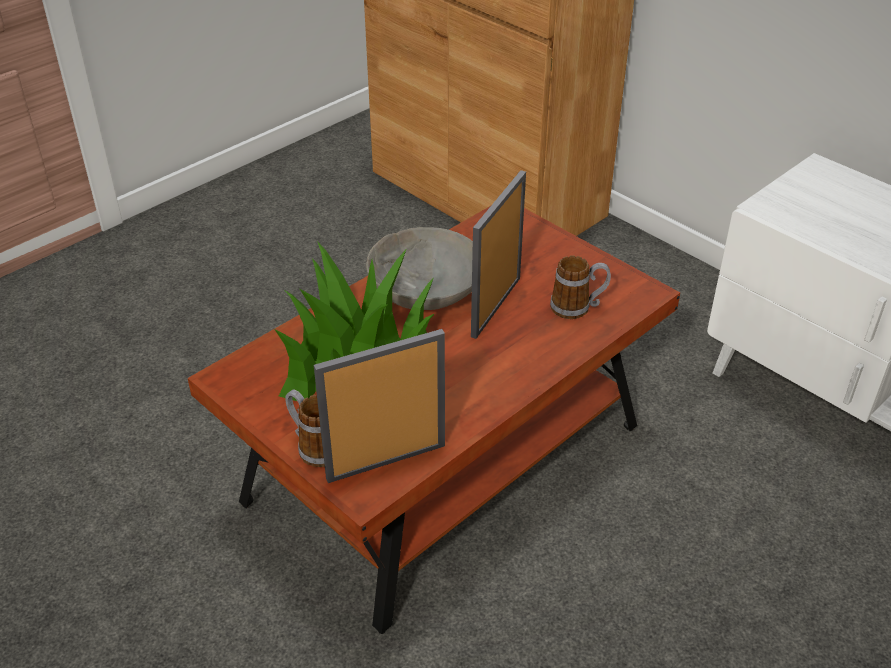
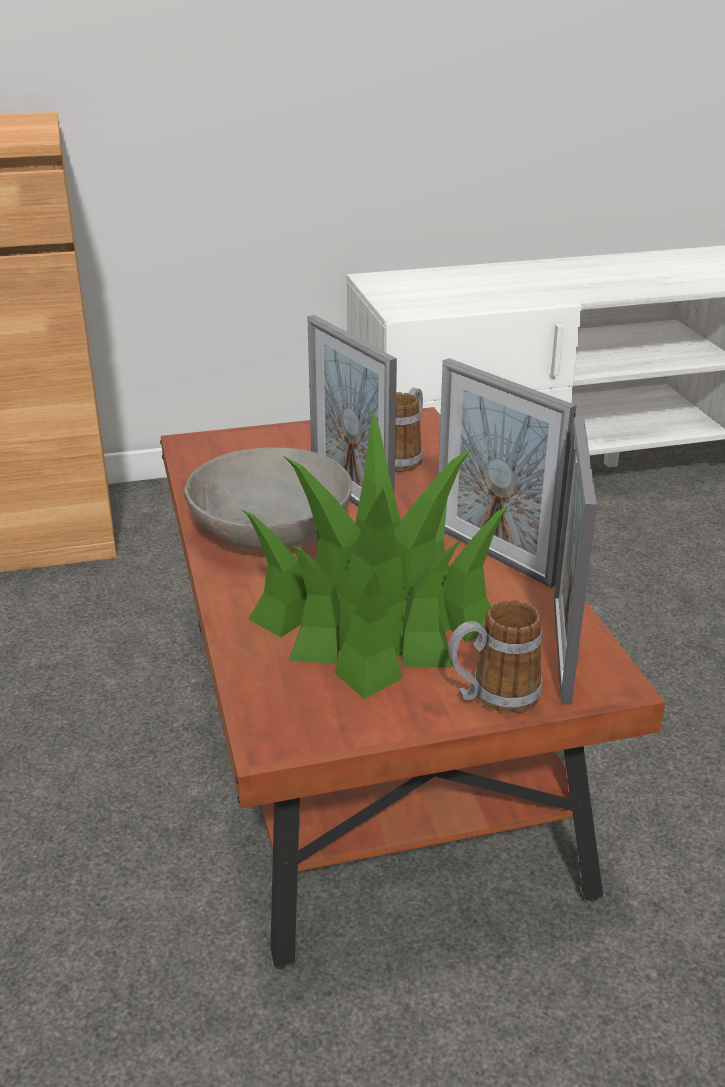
camera: 60 degrees left, 10 degrees down
none -> picture frame [438,358,576,588]

